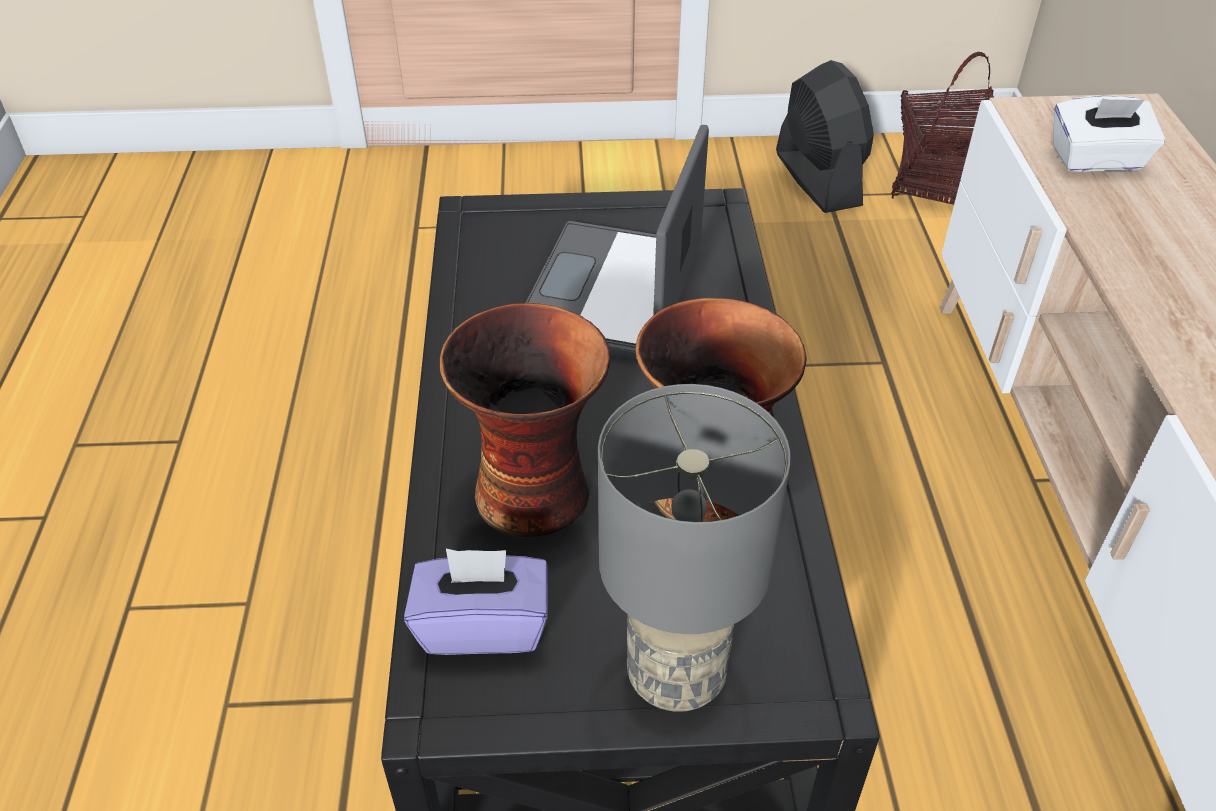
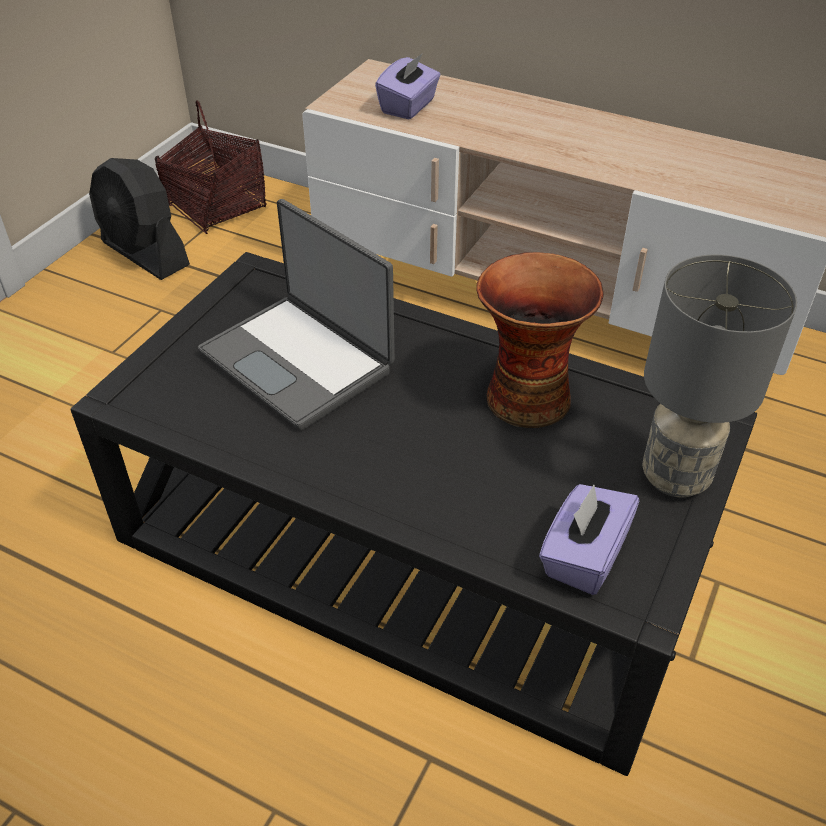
camera: 60 degrees left, 0 degrees up
vase [440,303,610,537] -> none
black fan [776,60,874,213] -> black fan turned 150 degrees counterclockwise [89,158,190,280]
white tissue box [1053,95,1165,172] -> purple tissue box [375,53,440,119]

